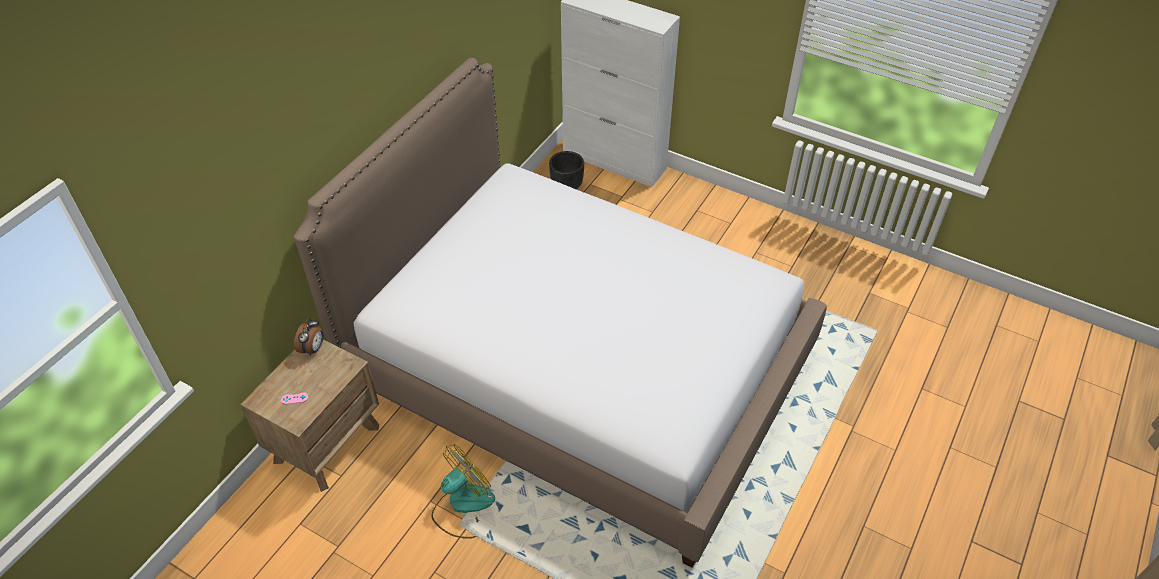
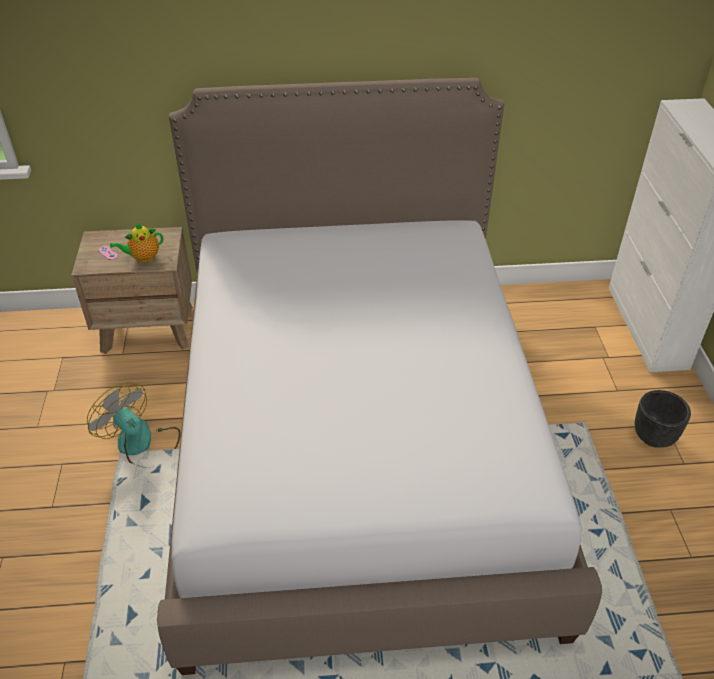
camera: 55 degrees right, 5 degrees down
alarm clock [294,318,323,356] -> none
fan [432,444,495,539] -> fan turned 150 degrees counterclockwise [87,382,181,468]
black planter [549,151,584,189] -> black planter moved to [635,390,691,448]
none -> teapot [110,223,163,262]

